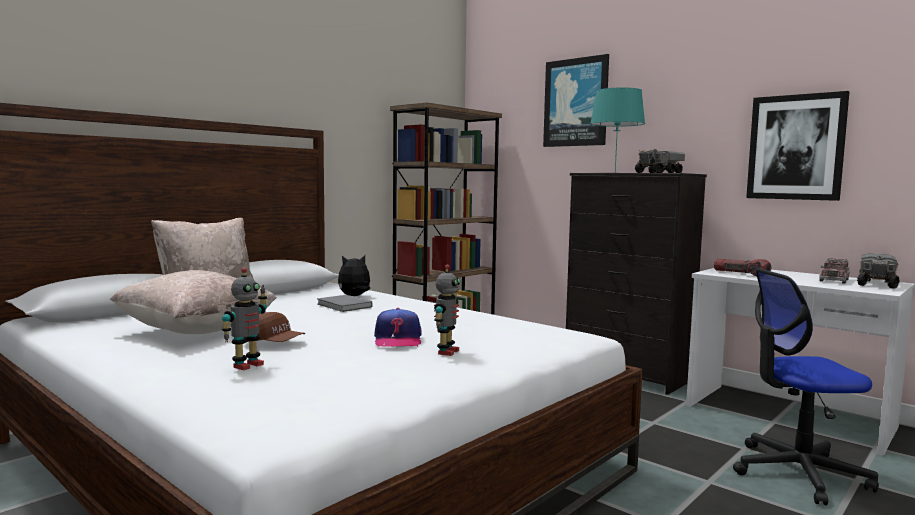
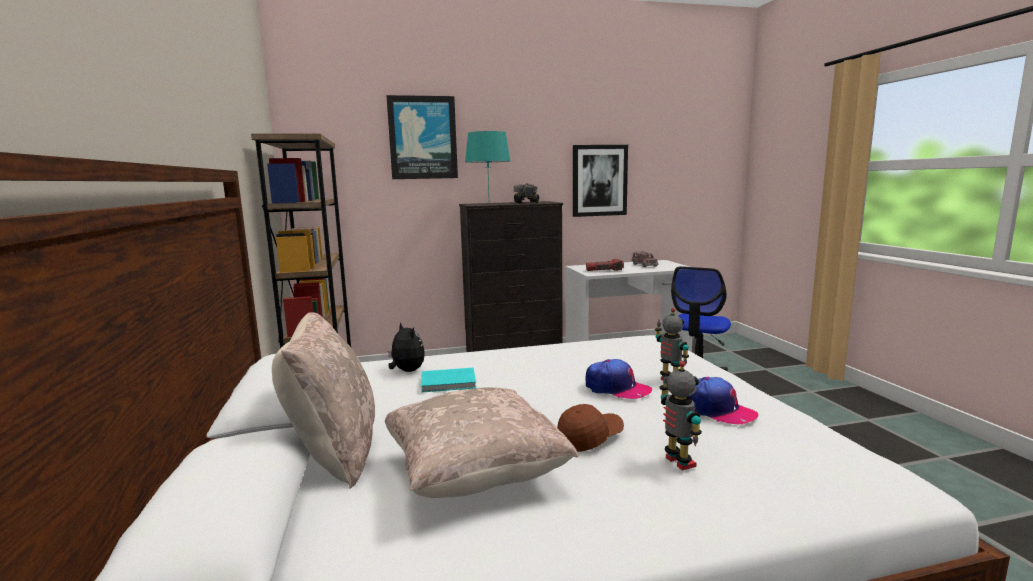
camera: 55 degrees left, 5 degrees up
grey book [317,295,372,312] -> turquoise book [421,368,476,393]
plush toy [338,255,370,296] -> plush toy turned 135 degrees clockwise [388,322,425,372]
toy truck [857,253,899,289] -> none
none -> cap [689,377,758,424]

